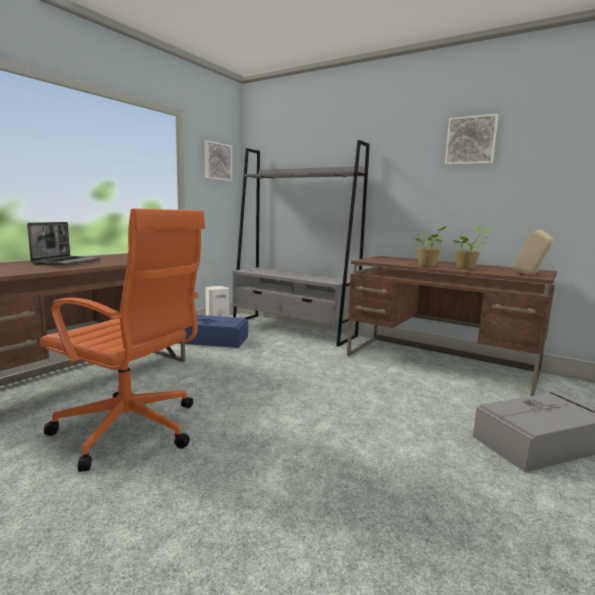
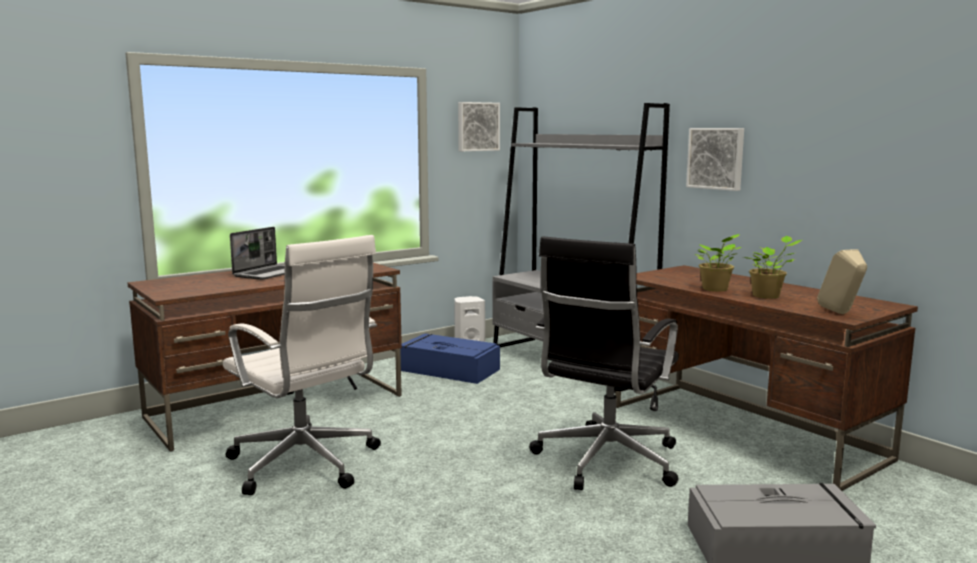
camera: 20 degrees right, 0 degrees up
orange office chair [40,209,205,472] -> white office chair [223,235,381,495]
picture [445,114,498,165] -> picture moved to [686,128,744,191]
none -> black office chair [529,236,679,490]

